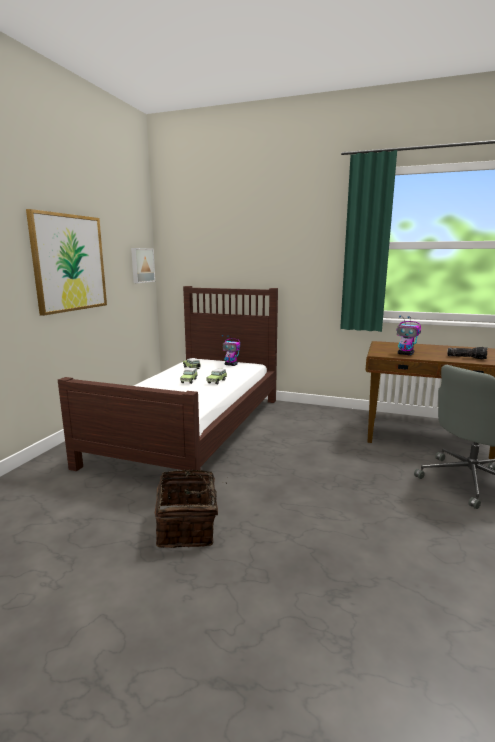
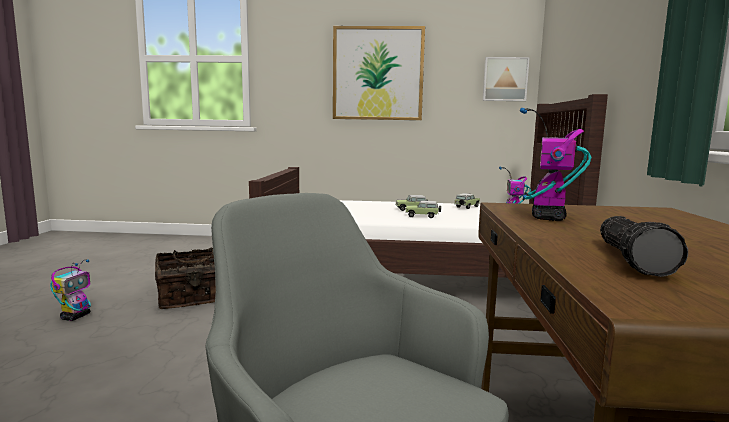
camera: 75 degrees right, 5 degrees down
none -> toy robot [50,259,91,321]

